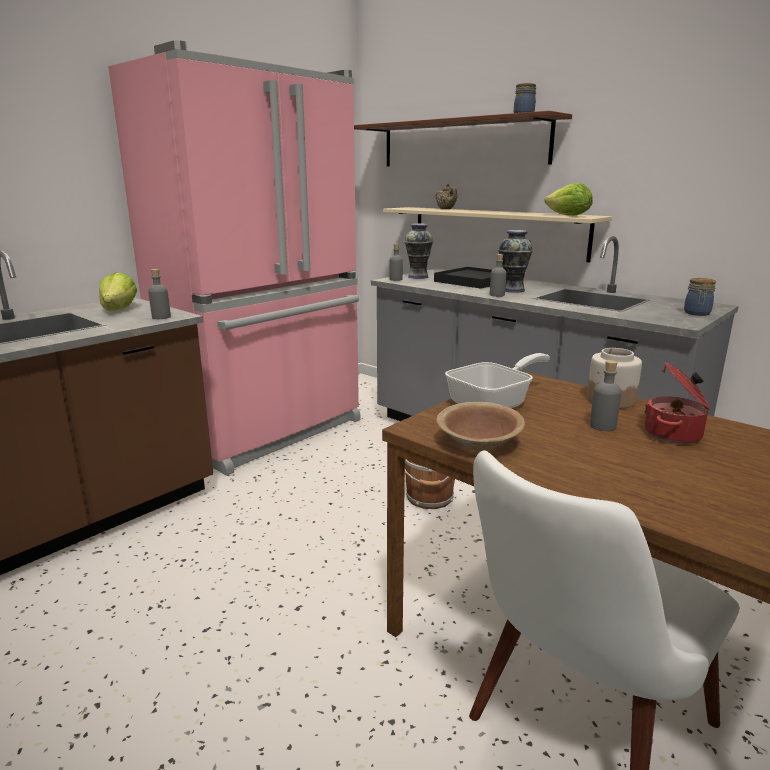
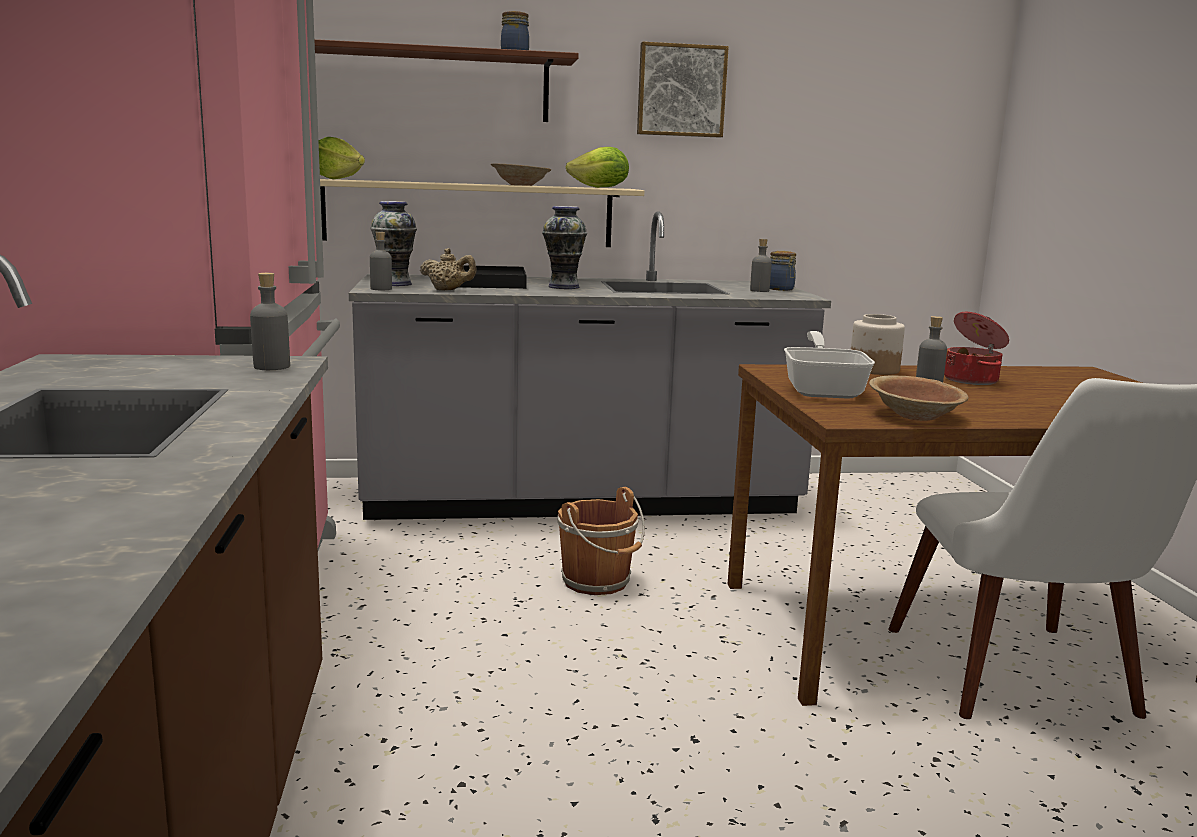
camera: 50 degrees left, 5 degrees down
lettuce [99,273,137,311] -> lettuce moved to [319,137,365,179]
beige teapot [435,183,457,209] -> beige teapot moved to [420,248,477,291]
grey bottle [490,254,506,297] -> grey bottle moved to [750,239,772,292]
none -> brown bowl [491,163,551,186]
none -> picture [637,42,729,137]

